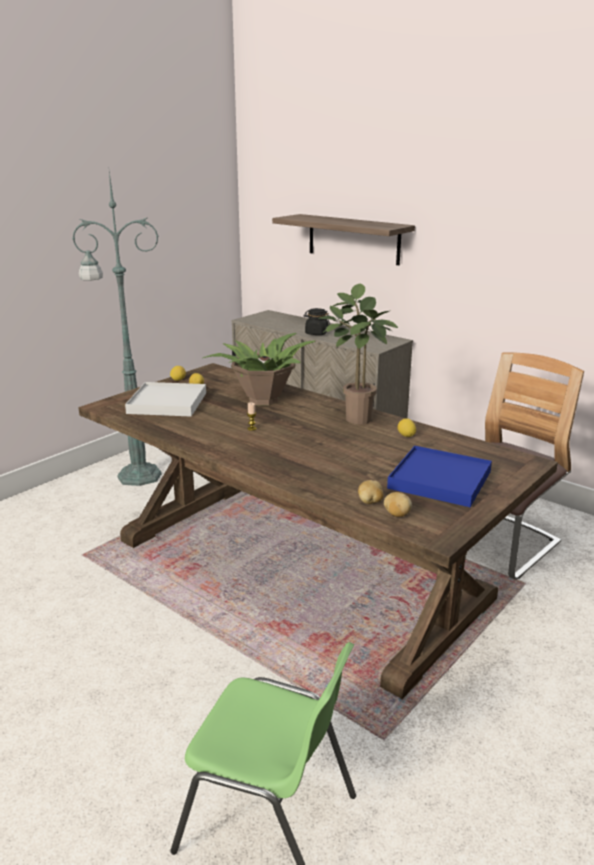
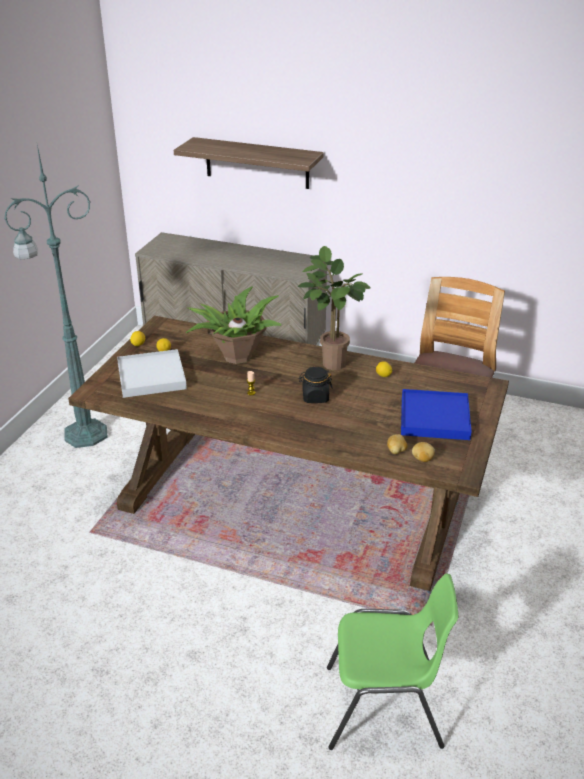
camera: 20 degrees left, 10 degrees up
black jar [303,308,330,335] -> black jar moved to [299,367,333,403]

